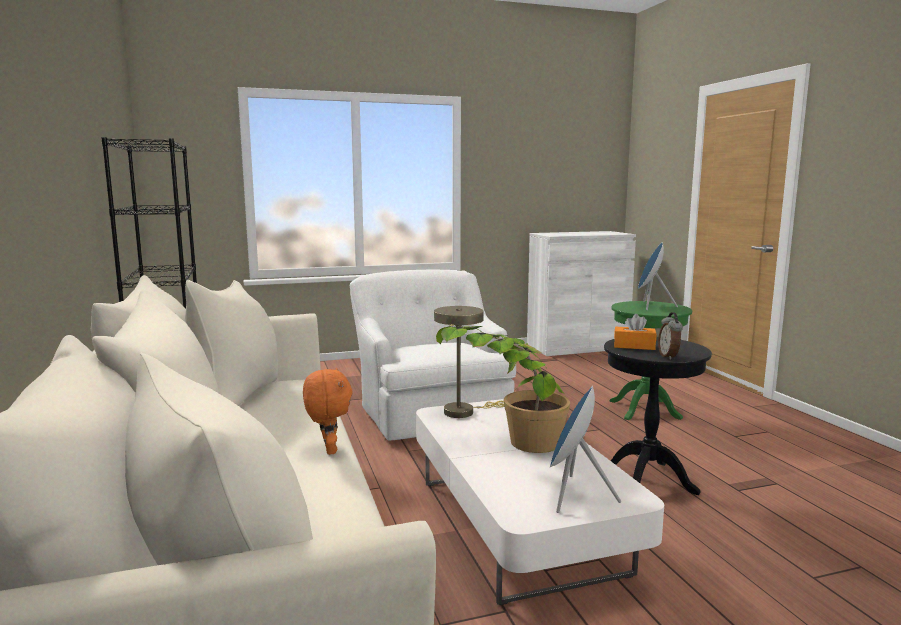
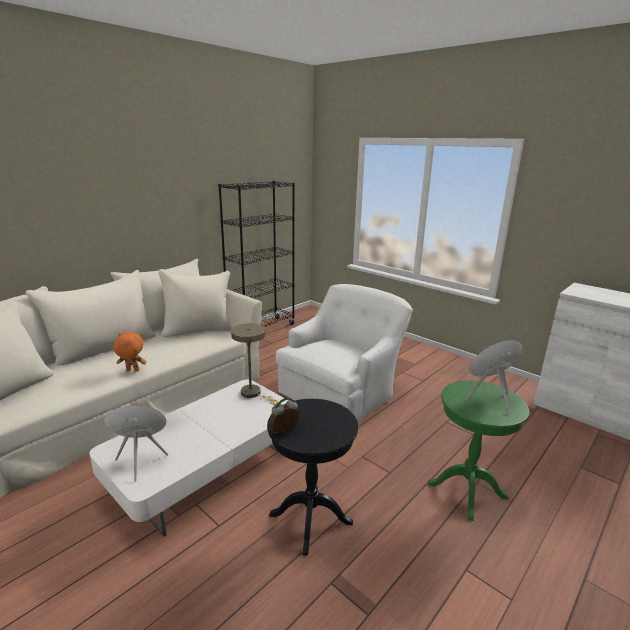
camera: 60 degrees right, 10 degrees up
orange plush toy [303,368,353,455] -> orange plush toy turned 135 degrees counterclockwise [114,332,146,372]
potted plant [436,324,570,453] -> none
orange tissue box [614,314,656,350] -> none

